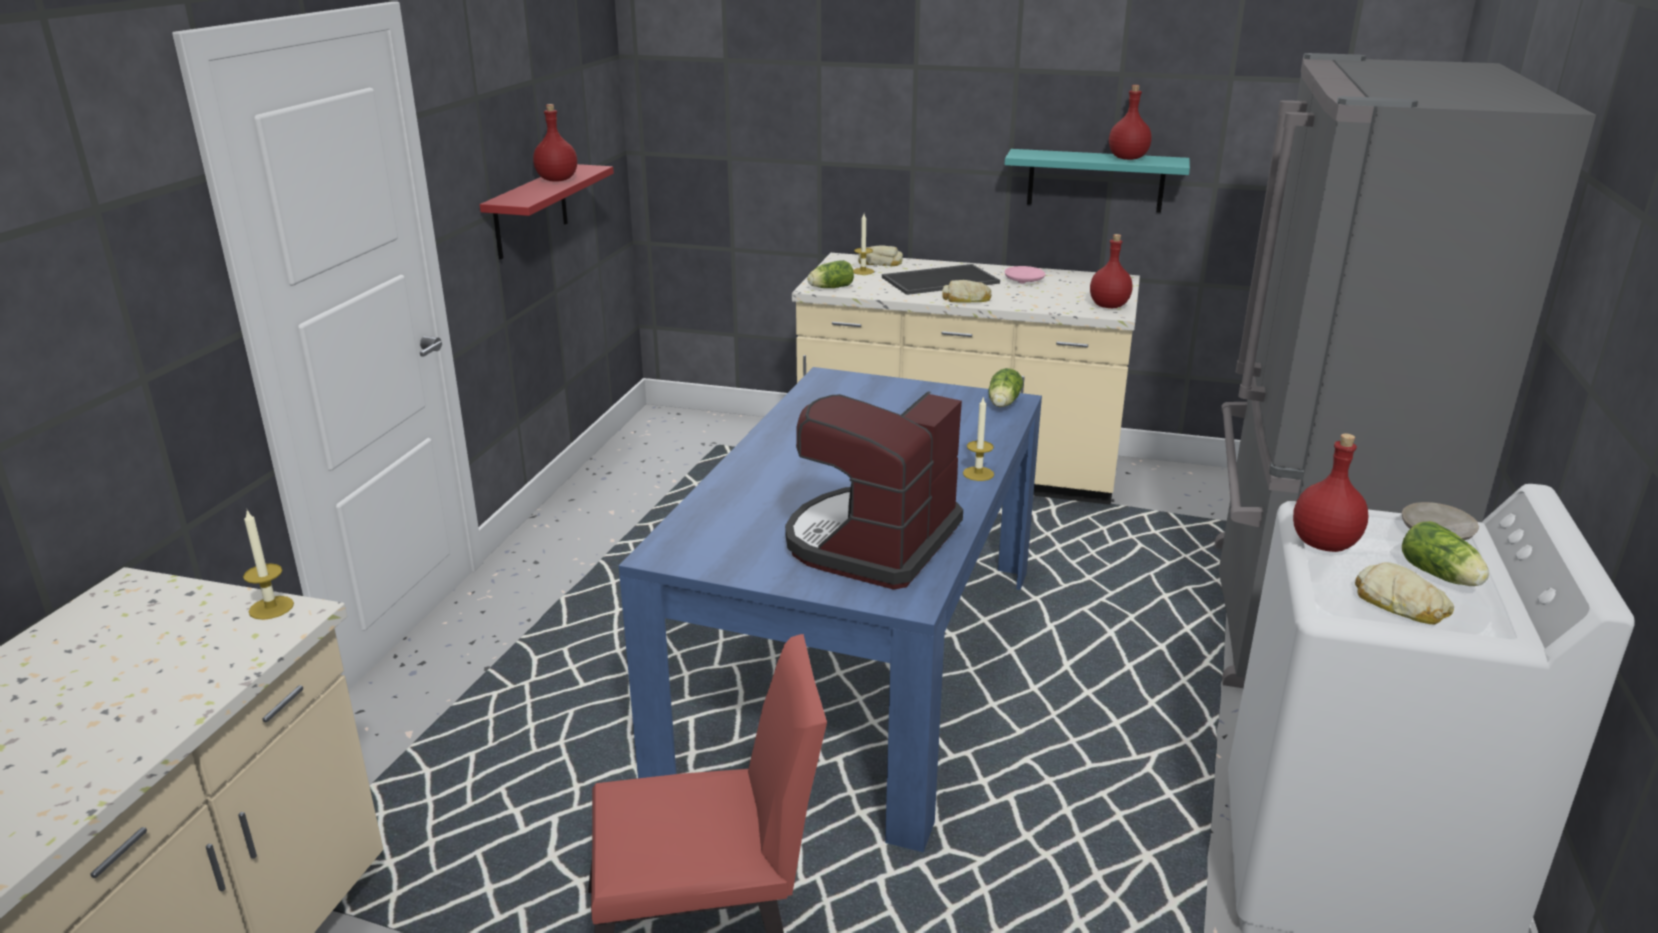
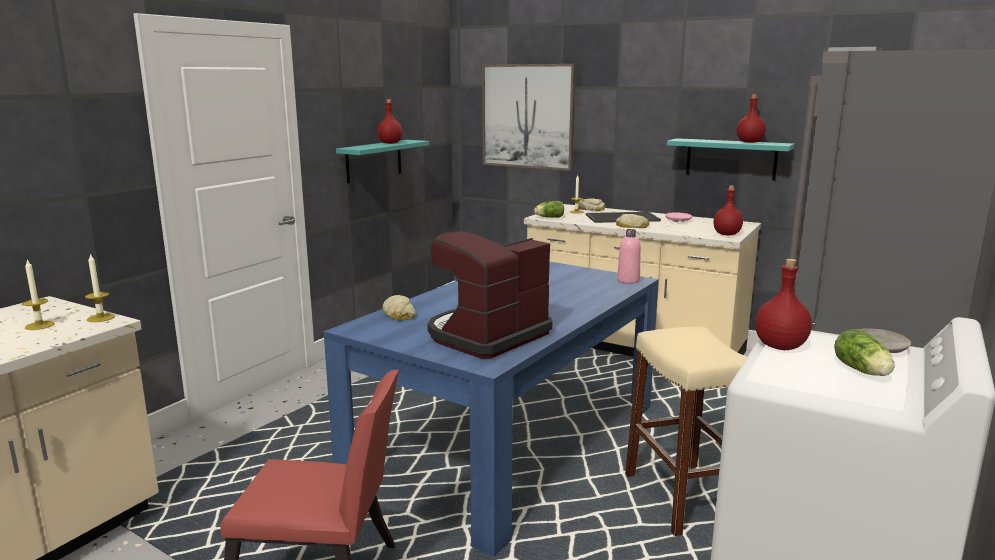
camera: 15 degrees right, 10 degrees down
red shelf [480,164,614,260] -> turquoise shelf [336,140,429,184]
candle [963,398,994,481] -> candle moved to [22,259,55,330]
lettuce [988,368,1023,407] -> pink bottle [617,229,641,284]
bread [1355,562,1454,625] -> bread moved to [383,295,416,321]
none -> picture [482,64,576,171]
none -> beige stool [625,326,747,536]

